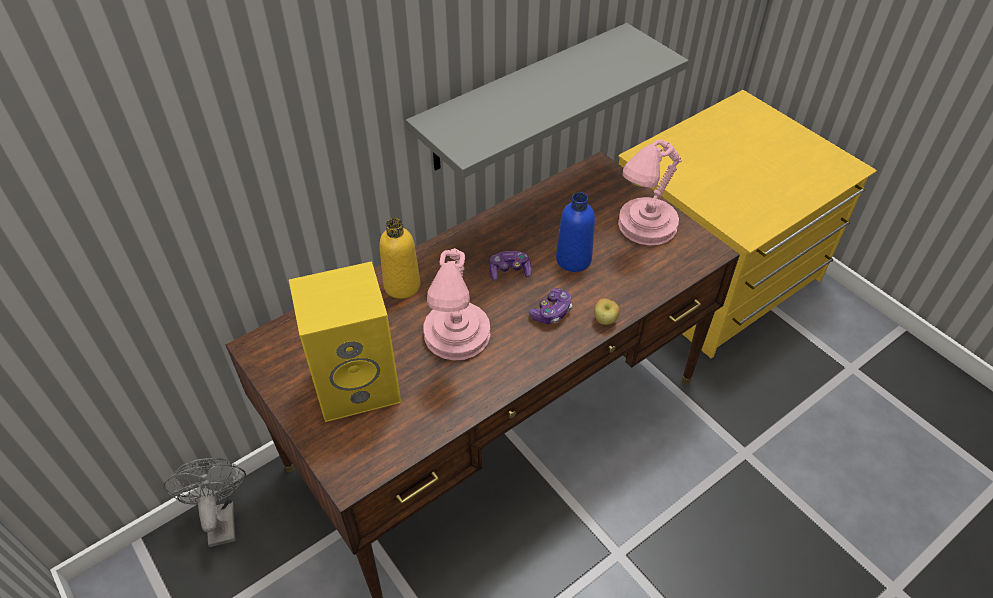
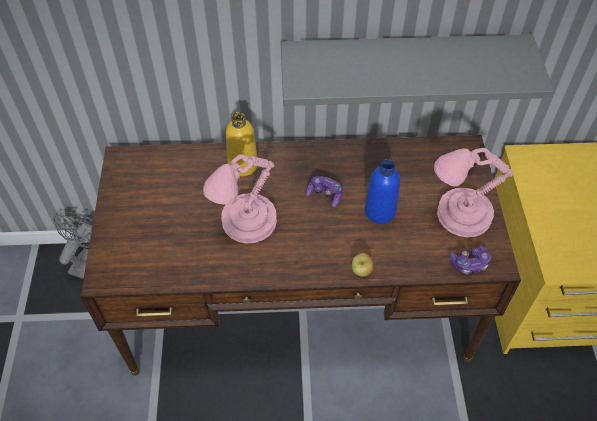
camera: 35 degrees right, 5 degrees up
yellow speaker [289,261,401,422] -> none
game controller [529,288,572,324] -> game controller moved to [449,246,491,274]

